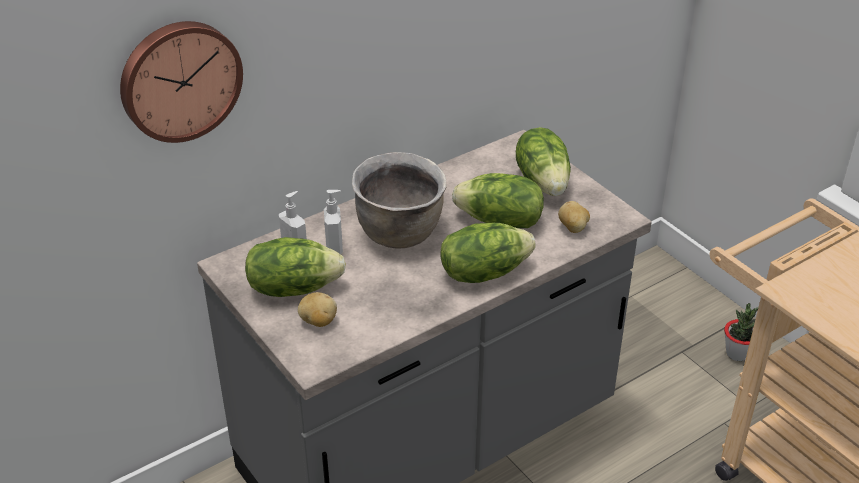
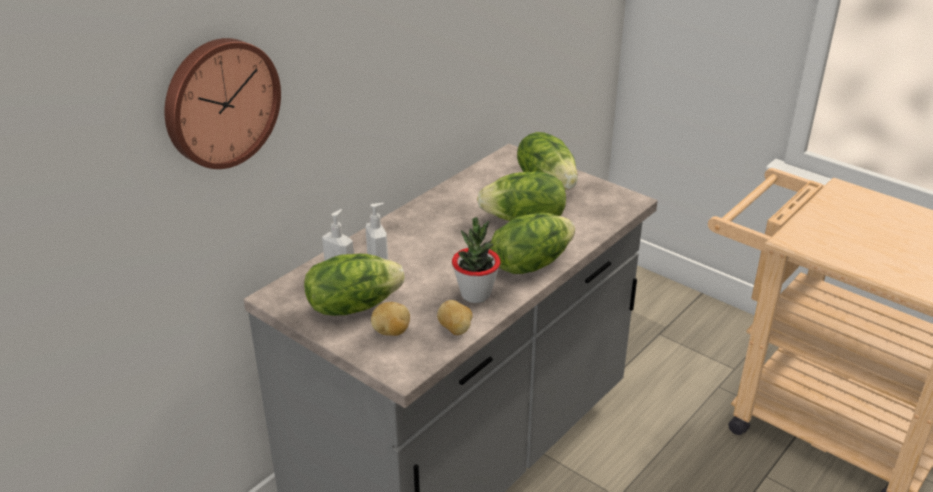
camera: 15 degrees left, 5 degrees down
brown cooking pot [352,152,447,248] -> none
potato [558,201,590,233] -> potato moved to [437,300,472,335]
potted plant [724,303,758,361] -> potted plant moved to [452,217,501,303]

